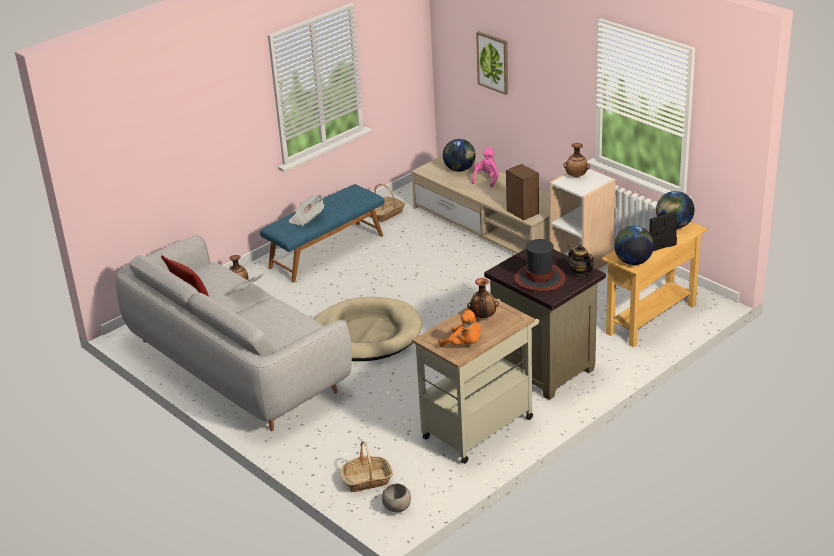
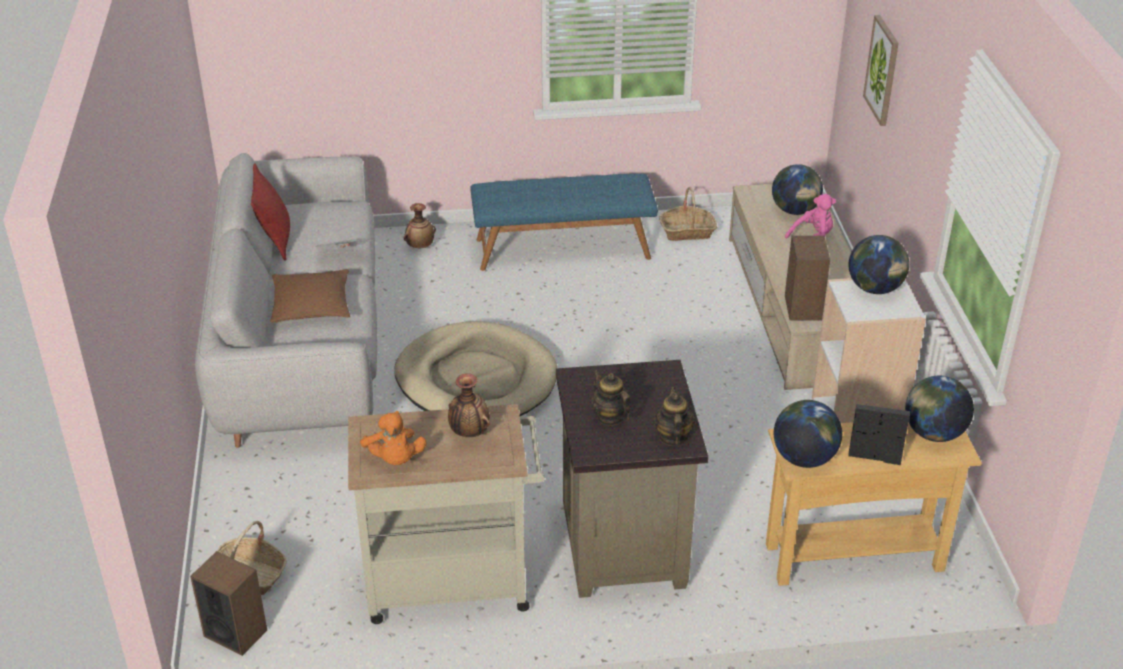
camera: 35 degrees right, 5 degrees up
newspaper [289,195,324,226] -> none
grey bowl [382,484,411,513] -> speaker [190,551,267,656]
hat [514,239,566,292] -> teapot [592,370,630,426]
vase [563,143,590,177] -> globe [849,235,909,294]
none -> brown pillow [270,269,350,323]

